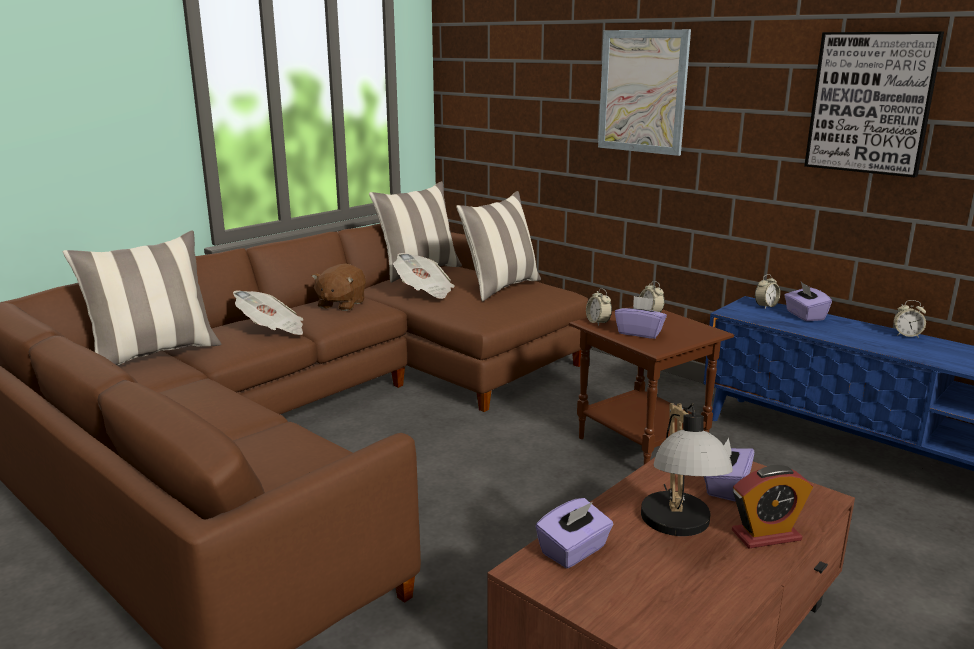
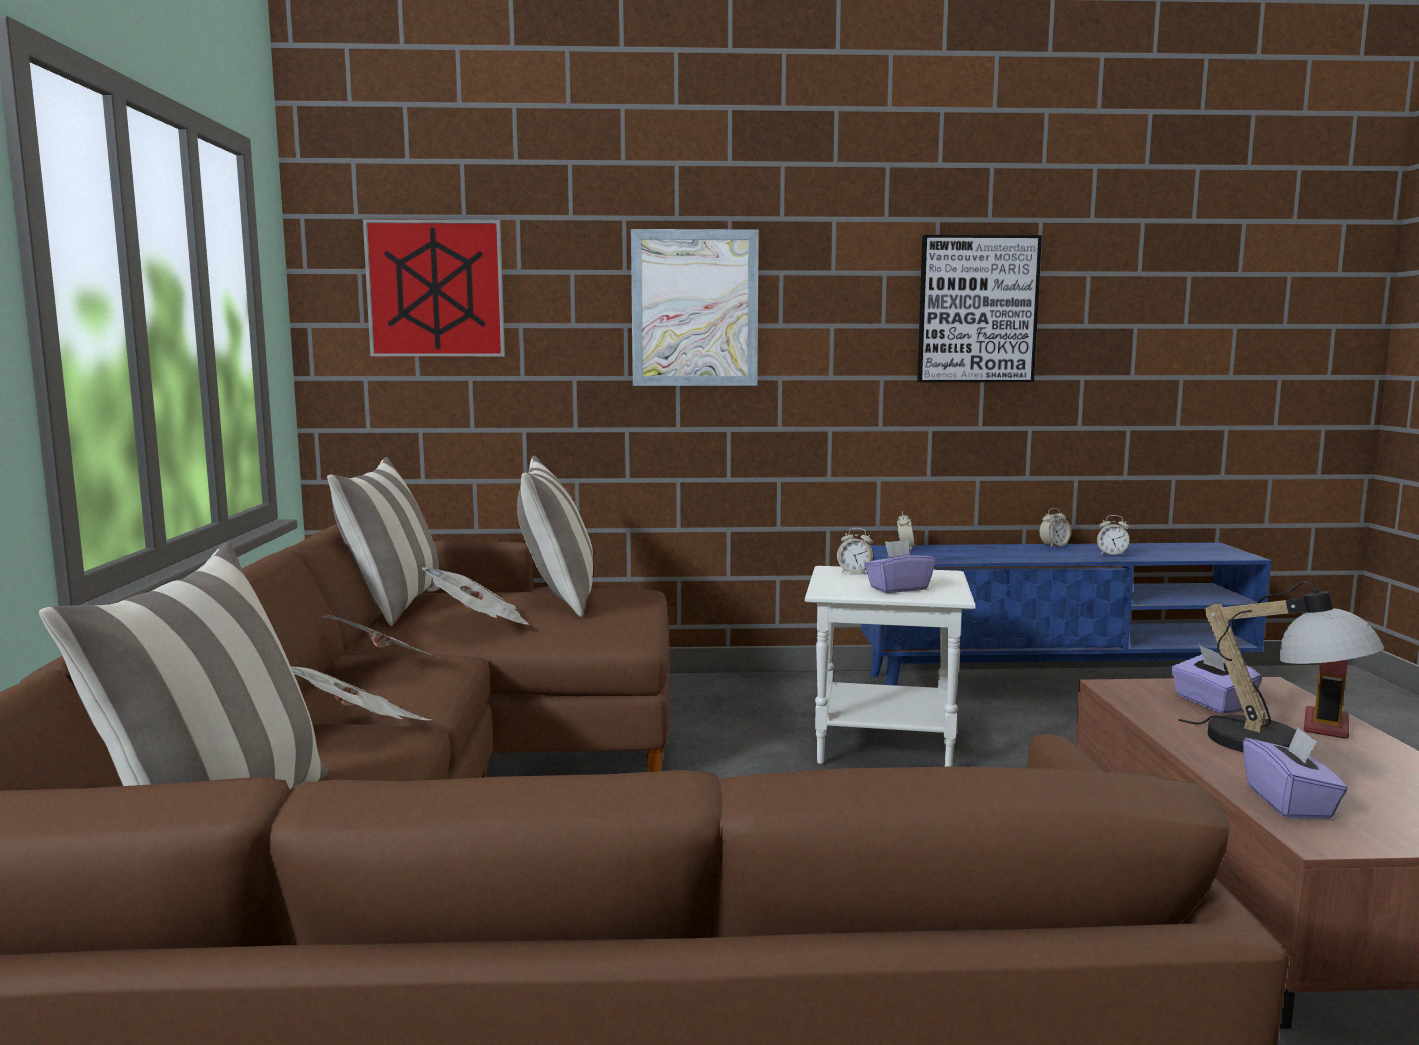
camera: 45 degrees left, 10 degrees down
brown plush toy [312,264,366,311] -> newspaper [322,615,447,658]
brown side table [569,306,734,464] -> white side table [805,566,976,767]
alarm clock [586,288,612,326] -> alarm clock moved to [1097,515,1129,556]
purple tissue box [784,282,832,321] -> none
none -> picture [363,219,505,357]

